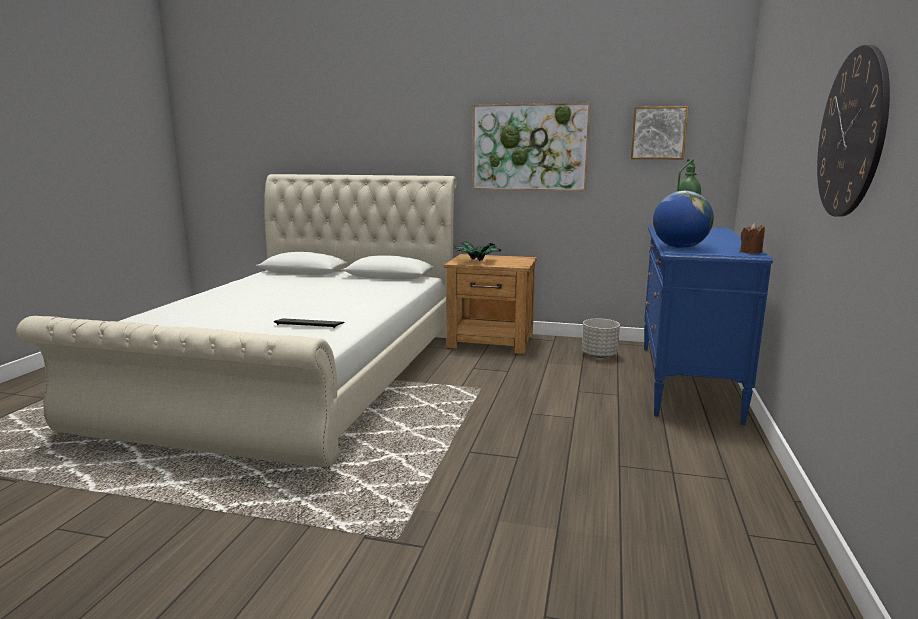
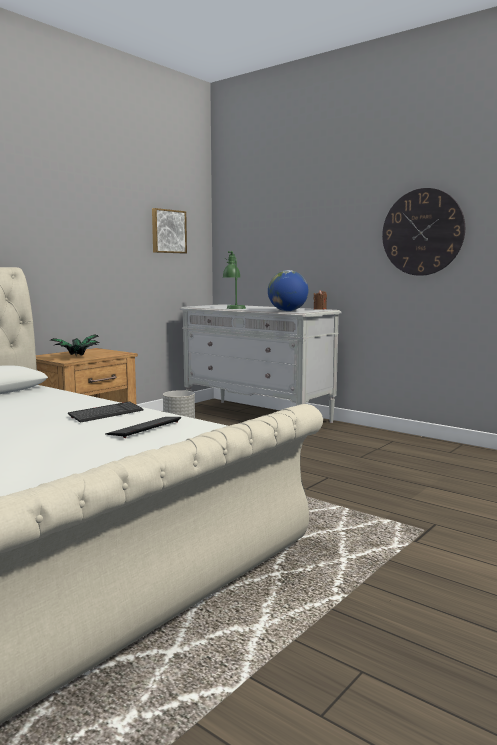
camera: 65 degrees left, 5 degrees down
picture [472,102,590,191] -> none
blue dresser [644,226,773,425] -> white dresser [180,304,342,423]
none -> keyboard [68,402,144,422]

